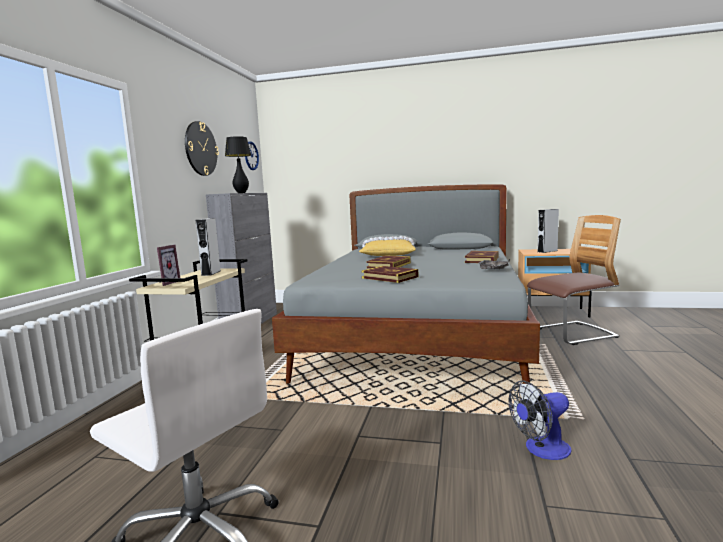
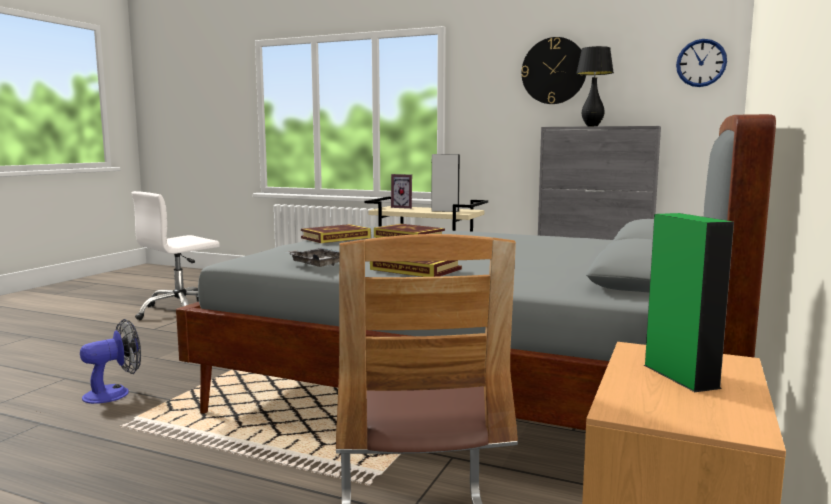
camera: 100 degrees right, 0 degrees up
yellow pillow [359,236,416,256] -> none
fan [509,381,572,460] -> fan turned 60 degrees clockwise [80,319,141,404]
grey speaker [538,209,559,253] -> green speaker [644,213,734,392]

